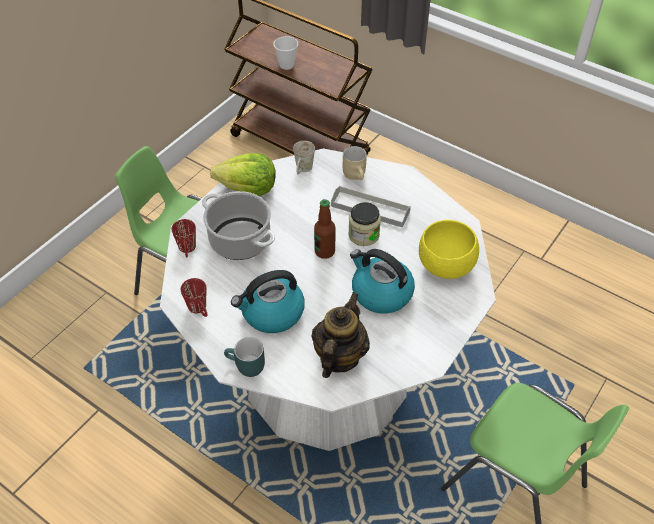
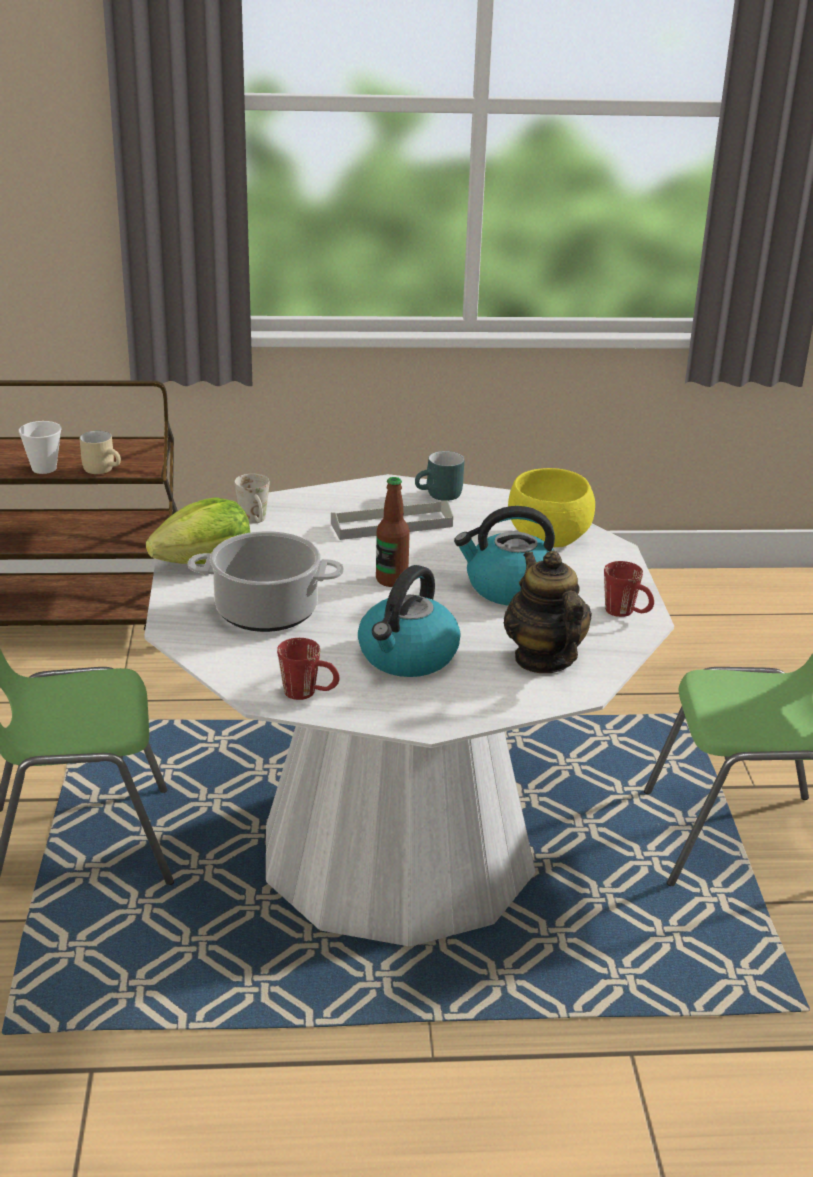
camera: 40 degrees left, 20 degrees down
red mug [171,219,196,257] -> red mug moved to [604,561,654,617]
turquoise mug [224,337,265,377] -> turquoise mug moved to [415,451,464,501]
beige mug [343,146,367,180] -> beige mug moved to [80,431,121,474]
jar [348,202,381,246] -> none

